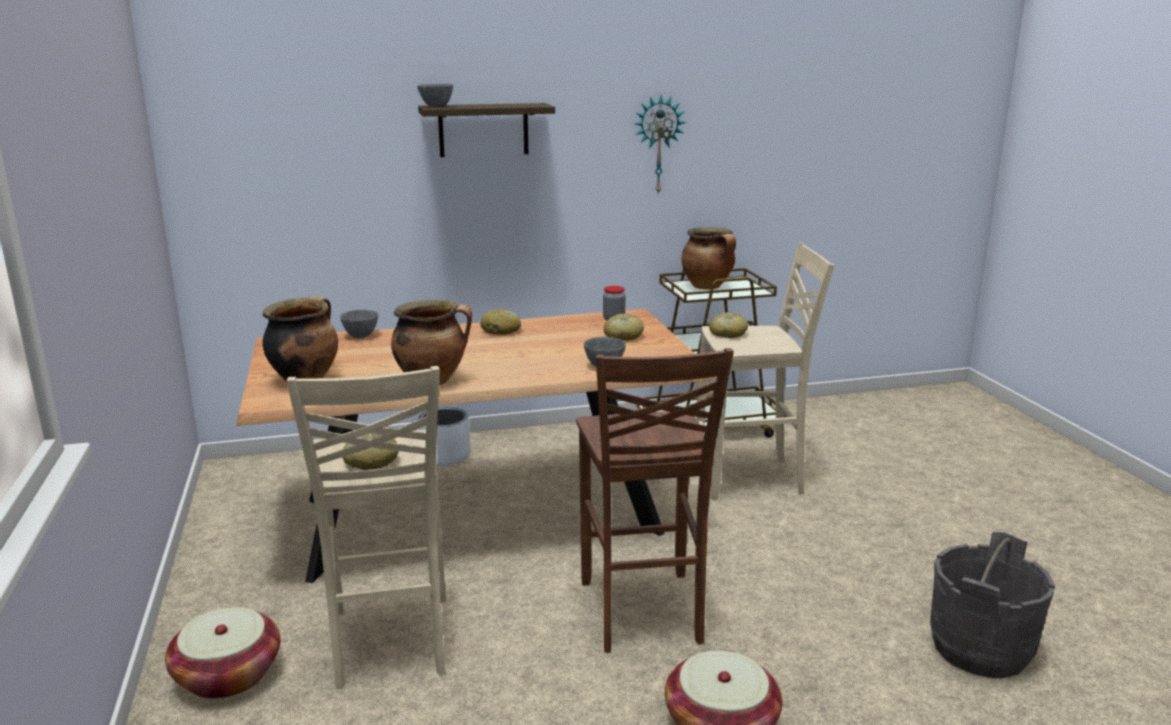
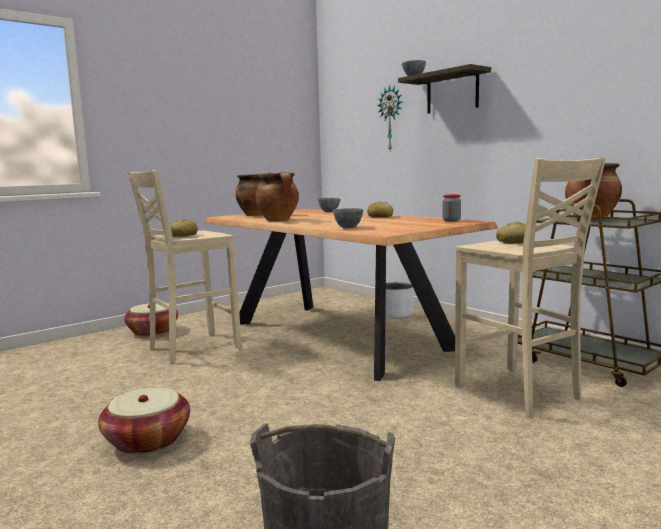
camera: 65 degrees right, 10 degrees down
brown stool [576,348,734,653] -> none
bread [604,313,644,341] -> none
wall clock [634,95,686,194] -> wall clock moved to [377,85,402,150]

